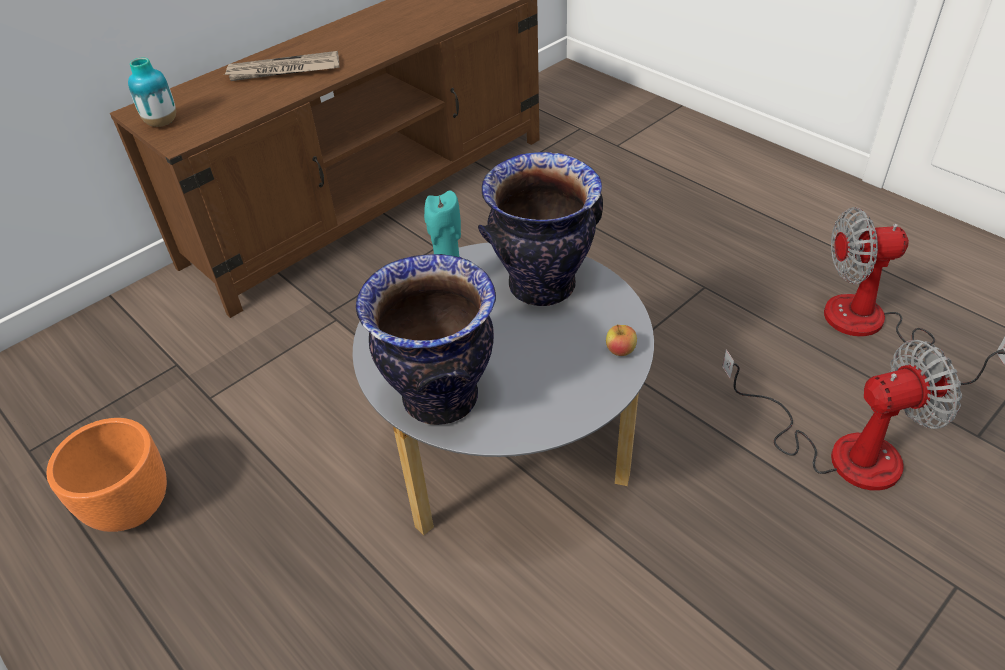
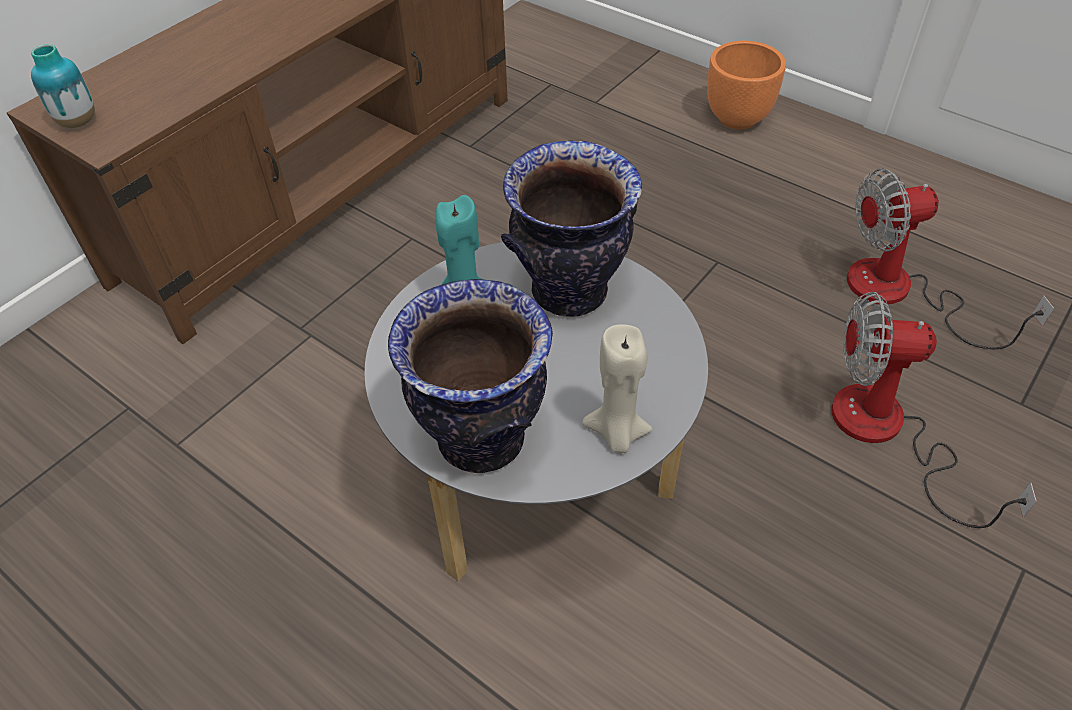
camera: 10 degrees left, 5 degrees up
orange planter [46,418,167,532] -> orange planter moved to [707,41,786,129]
newspaper [223,51,339,81] -> none
apple [606,324,637,356] -> none
fan [722,340,962,491] -> fan turned 150 degrees counterclockwise [831,292,1037,528]
none -> beige candle [582,324,653,453]

